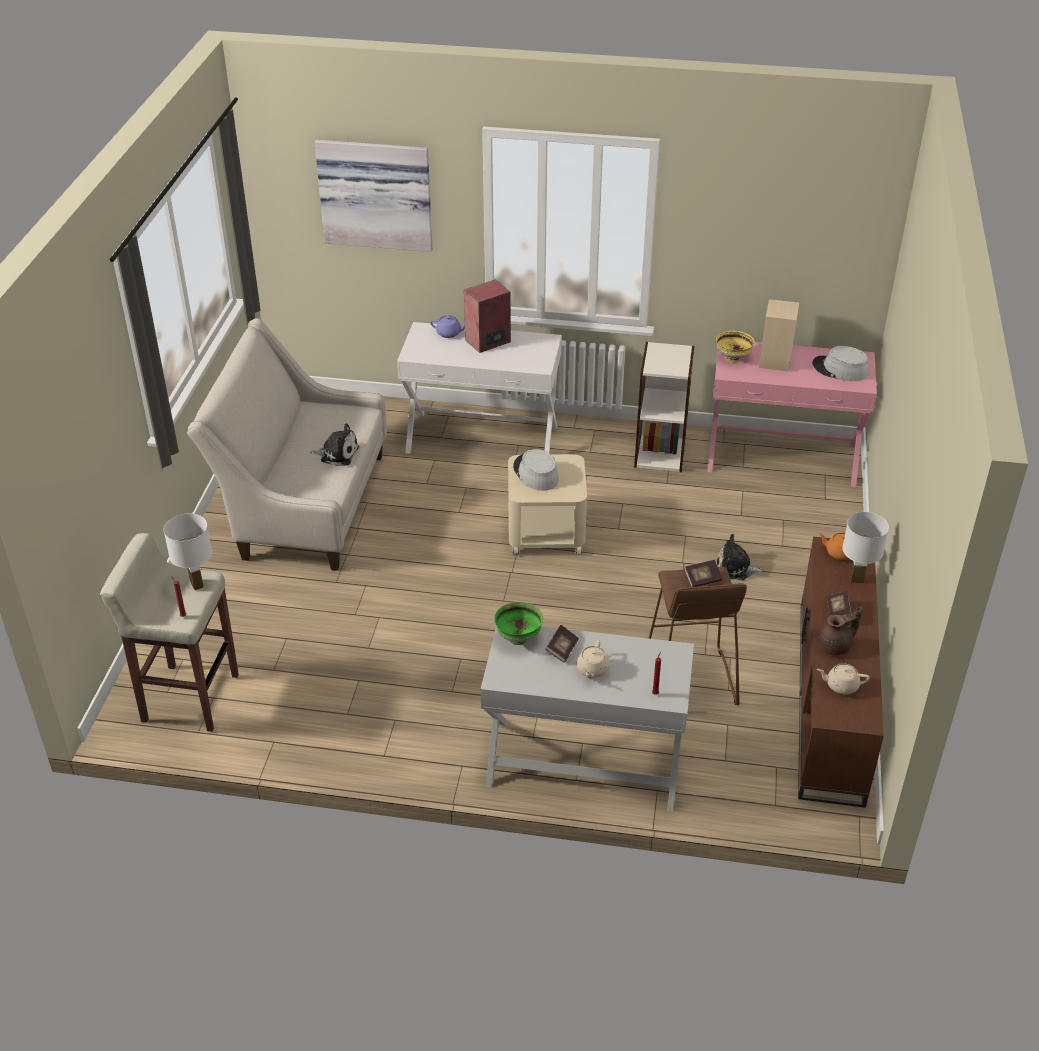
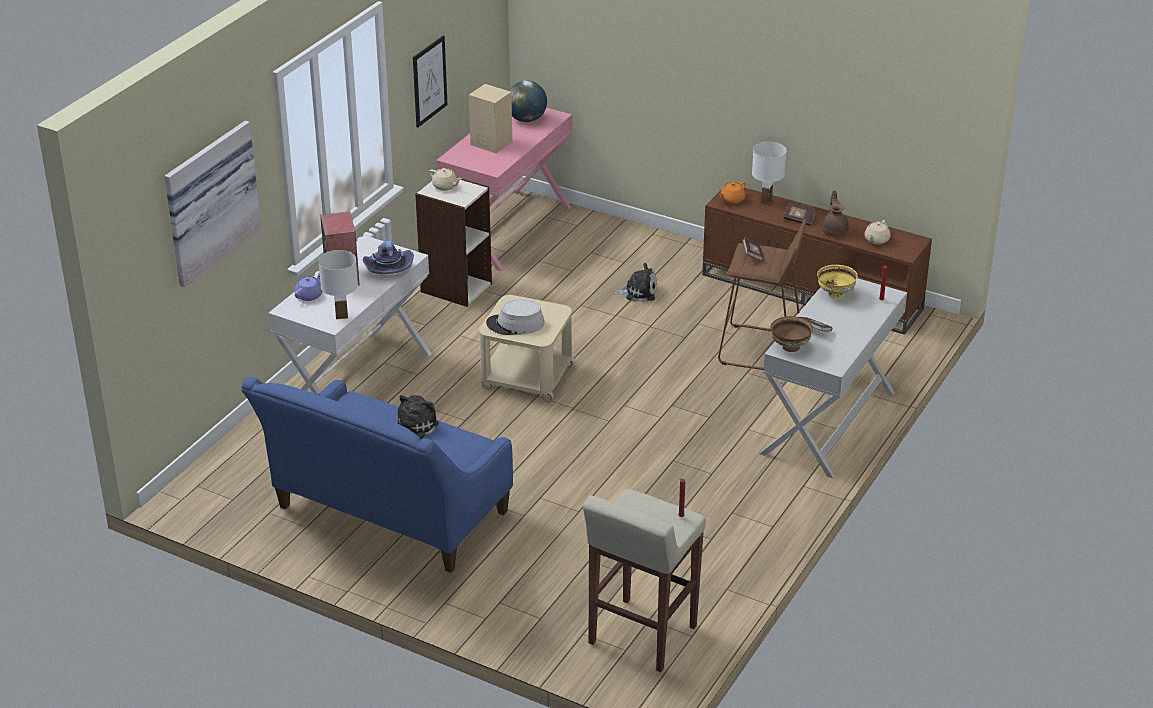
camera: 70 degrees left, 5 degrees down
white table lamp [164,513,212,590] -> white table lamp moved to [318,250,358,319]
beige sofa [187,318,387,571] -> blue sofa [241,377,513,573]
green bowl [494,602,543,645] -> brown bowl [771,316,813,352]
beige teapot [577,640,610,678] -> beige teapot moved to [429,168,462,191]
yellow bowl [716,331,754,363] -> yellow bowl moved to [817,265,858,299]
plush toy [716,534,764,580] -> plush toy turned 120 degrees counterclockwise [613,263,657,302]
grey hat [812,346,869,381] -> globe [509,80,547,122]
none -> purple hat [363,241,414,274]
none -> picture [413,35,447,128]

